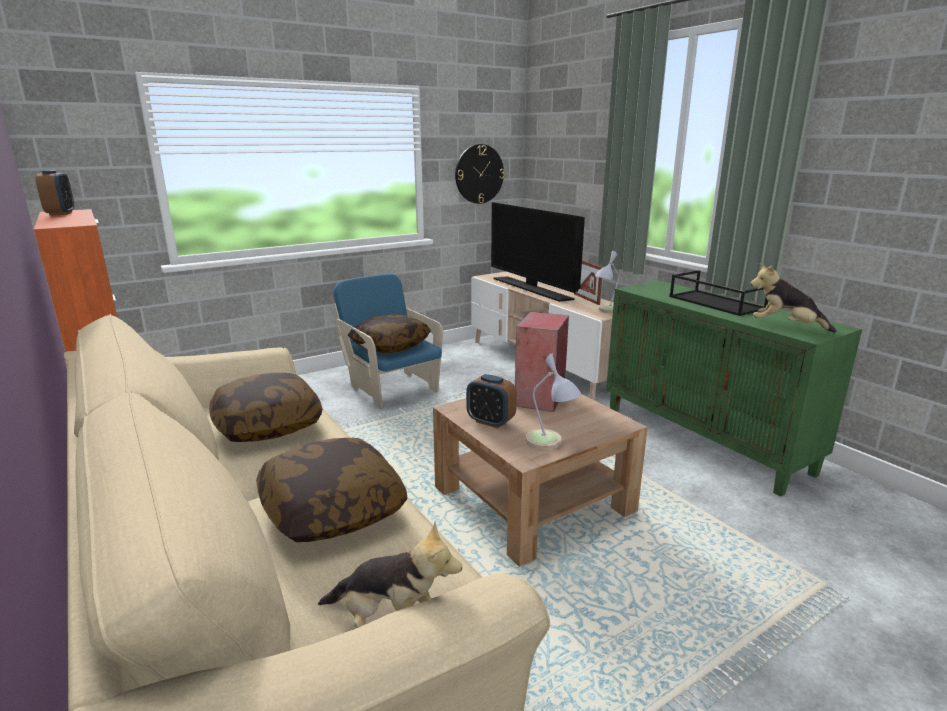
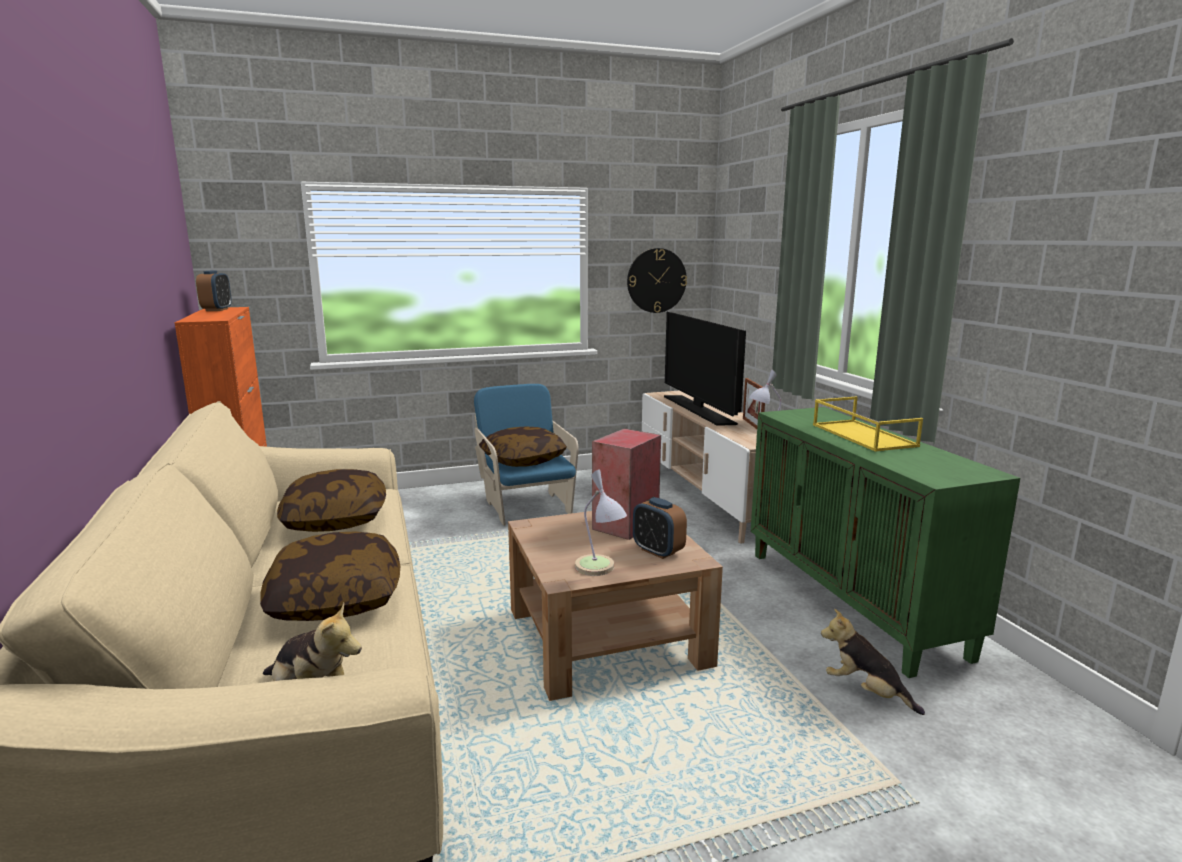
camera: 15 degrees right, 5 degrees down
alarm clock [466,374,517,428] -> alarm clock moved to [633,497,687,559]
black tray [669,270,768,316] -> yellow tray [813,397,923,452]
plush toy [750,263,836,333] -> plush toy moved to [821,609,925,715]

